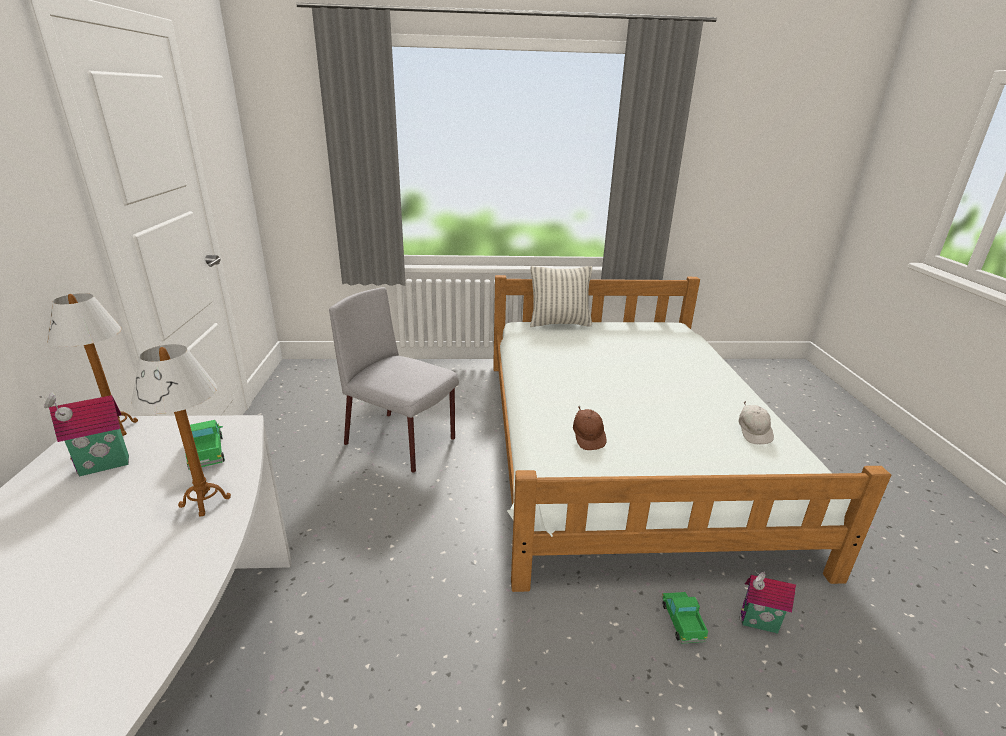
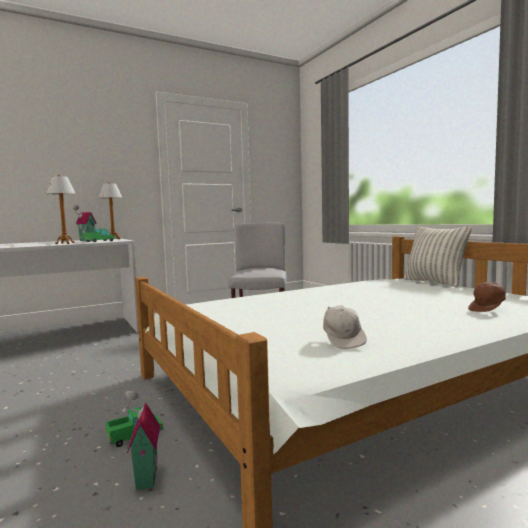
camera: 65 degrees right, 20 degrees down
brown cap [573,405,607,450] -> brown cap moved to [468,282,506,312]
white cap [739,401,774,444] -> white cap turned 75 degrees counterclockwise [323,305,367,349]

